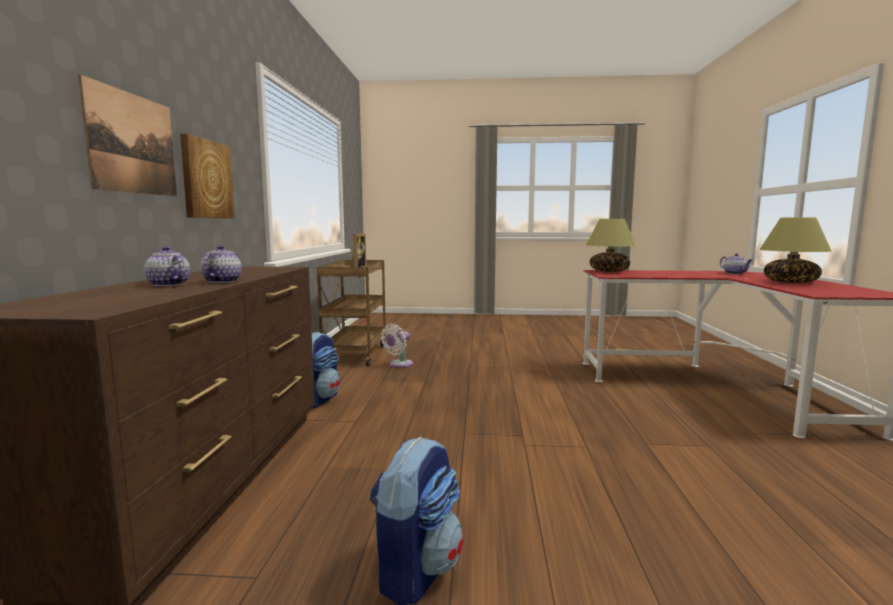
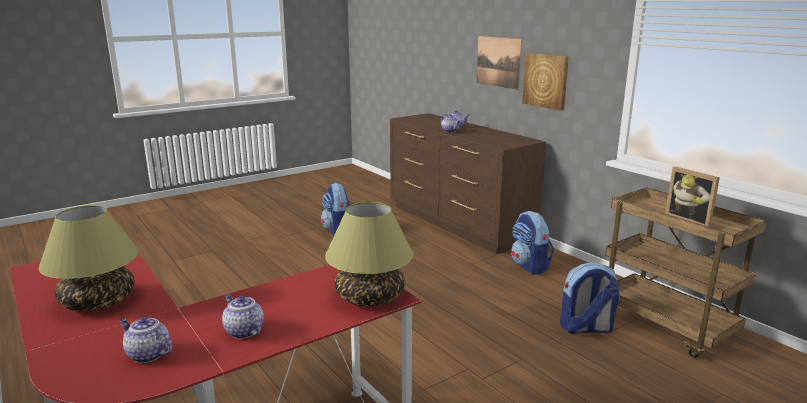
camera: 140 degrees right, 10 degrees up
white fan [381,324,413,368] -> backpack [560,262,619,334]
none -> teapot [222,294,264,339]

